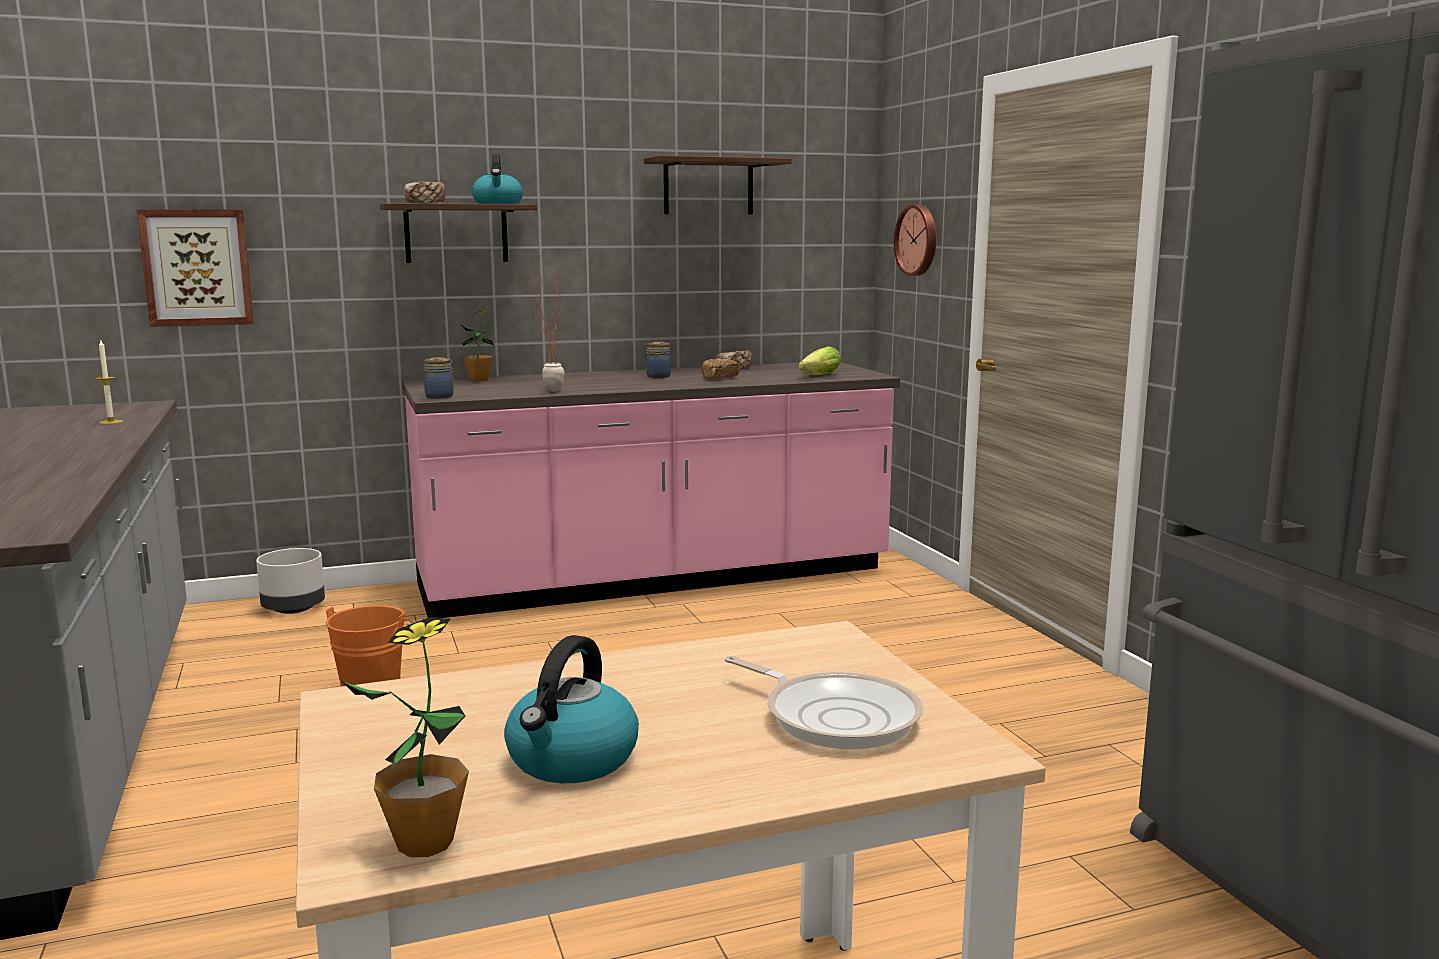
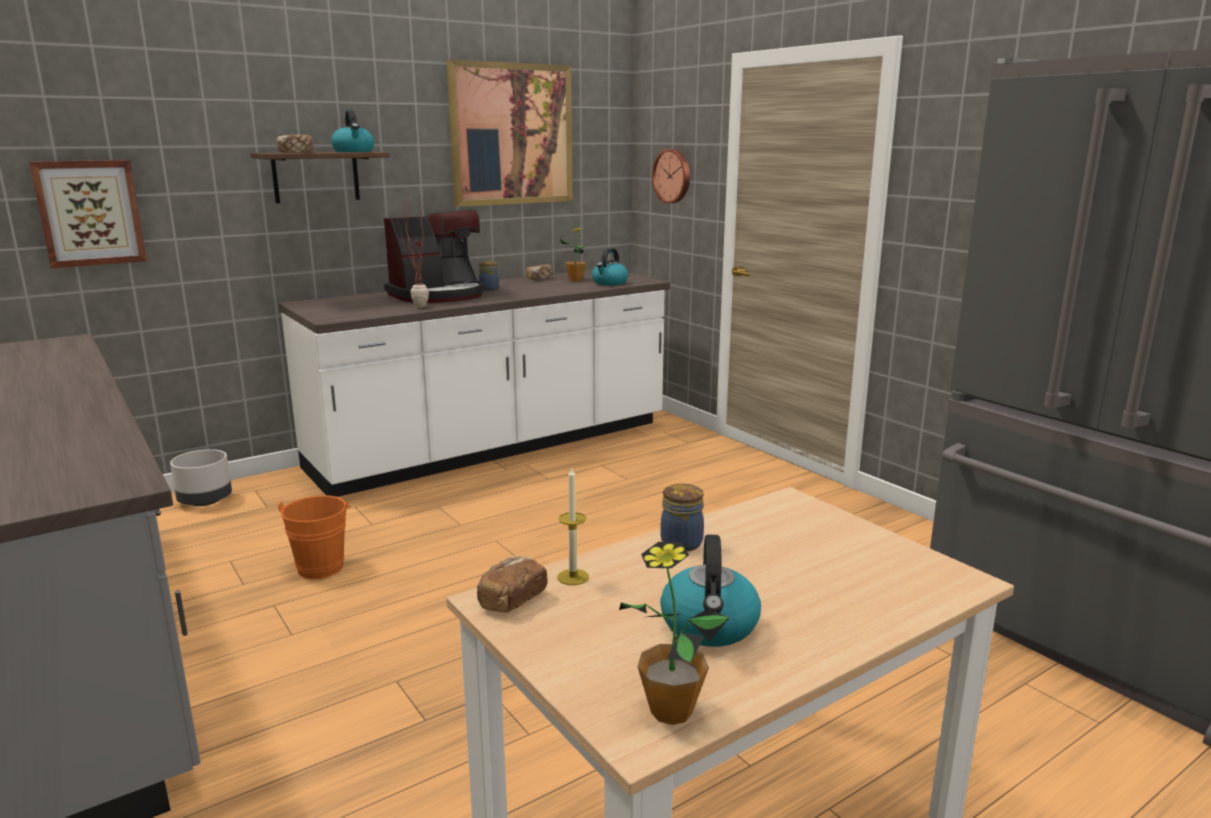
camera: 15 degrees left, 5 degrees up
candle [95,340,124,424] -> candle moved to [557,468,589,585]
pink counter [402,362,900,618] -> white counter [278,270,670,497]
jar [424,357,454,399] -> jar moved to [660,484,704,551]
potted plant [459,309,494,382] -> potted plant moved to [559,227,586,281]
shelf [644,156,791,215] -> picture [447,59,573,207]
bread [702,358,739,379] -> bread moved to [477,556,548,613]
frying pan [725,656,923,750] -> none
lettuce [798,346,841,375] -> kettle [592,248,628,286]
none -> coffee machine [384,210,484,303]

